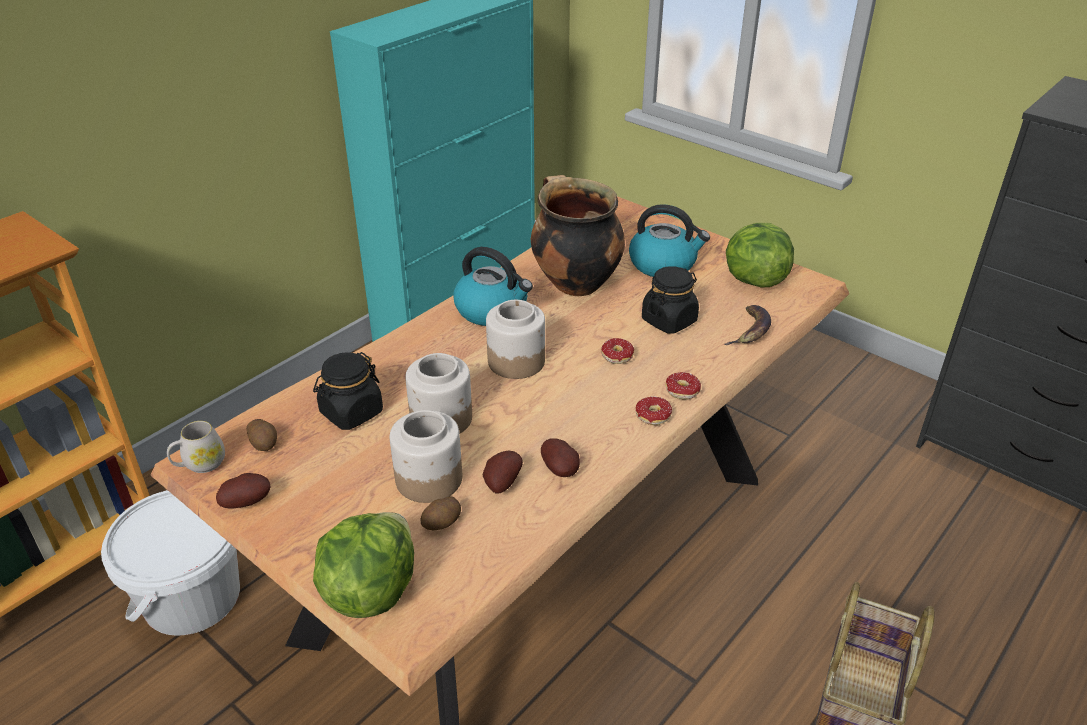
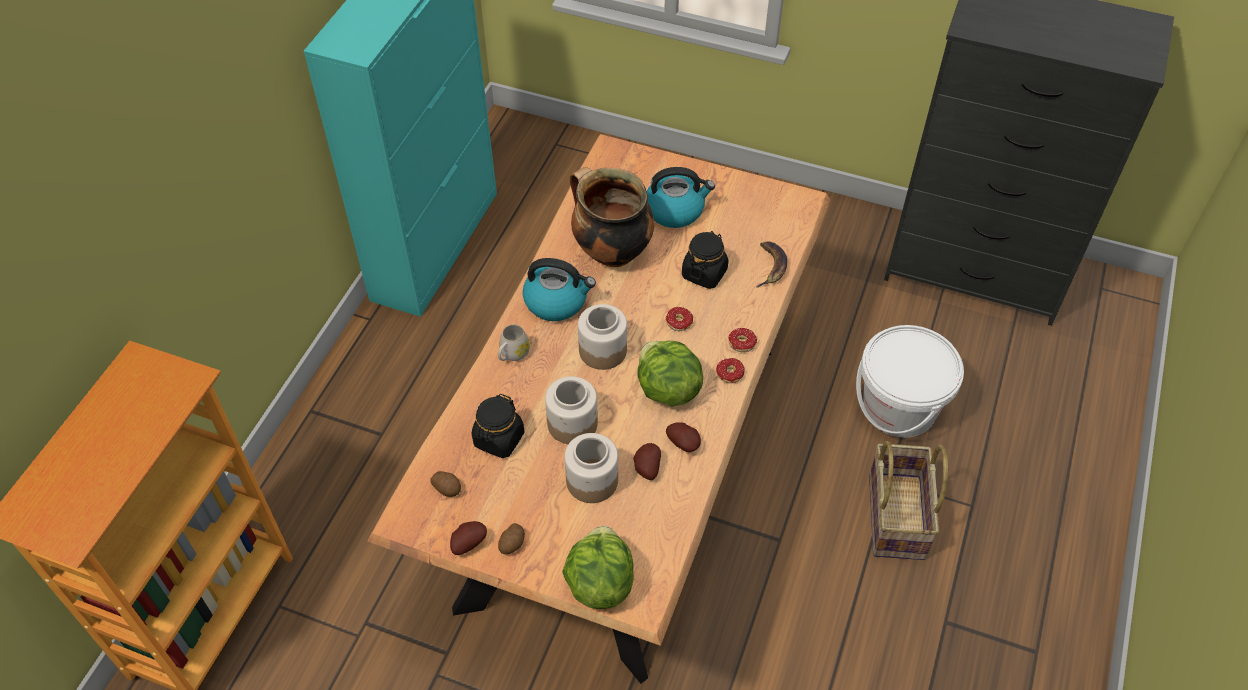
camera: 20 degrees left, 15 degrees up
white bucket [101,490,240,636] -> white bucket moved to [856,325,964,438]
white mug [167,421,225,473] -> white mug moved to [498,324,530,361]
potato [420,496,461,530] -> potato moved to [498,523,525,554]
lettuce [726,223,794,287] -> lettuce moved to [637,341,703,407]

